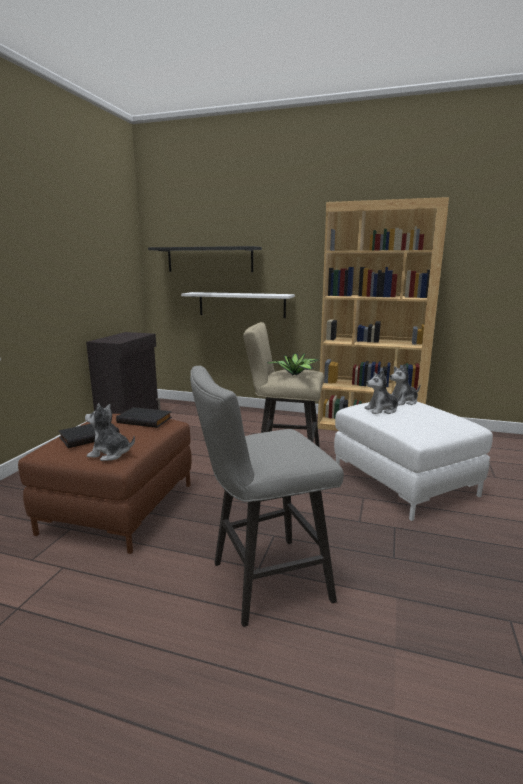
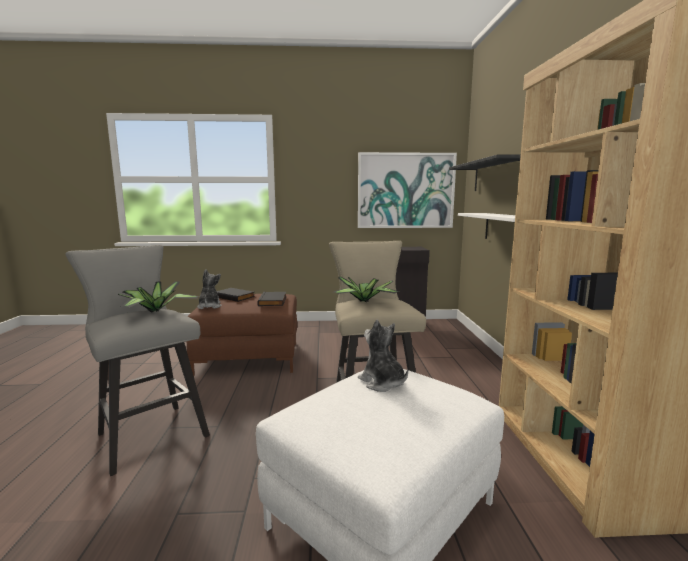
camera: 70 degrees right, 5 degrees down
plush toy [390,364,420,406] -> none
none -> potted plant [118,281,198,313]
none -> picture [358,152,457,228]

